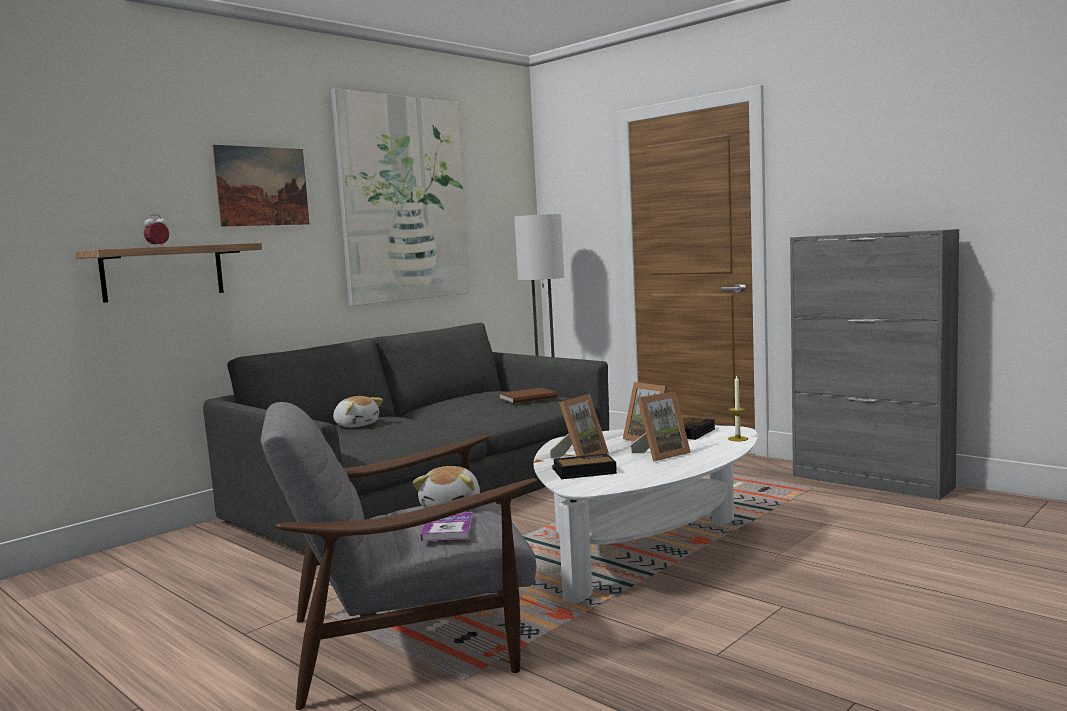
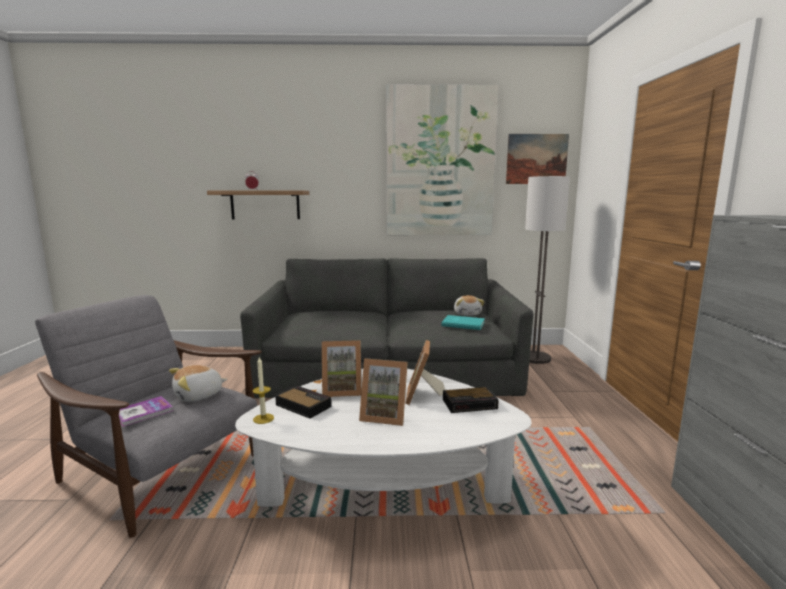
camera: 45 degrees right, 5 degrees up
picture [212,145,309,227] -> picture moved to [506,134,569,184]
plush toy [333,396,383,428] -> plush toy moved to [454,295,484,316]
brown book [499,387,558,404] -> turquoise book [441,315,485,330]
candle [728,375,748,441] -> candle moved to [252,357,274,424]

